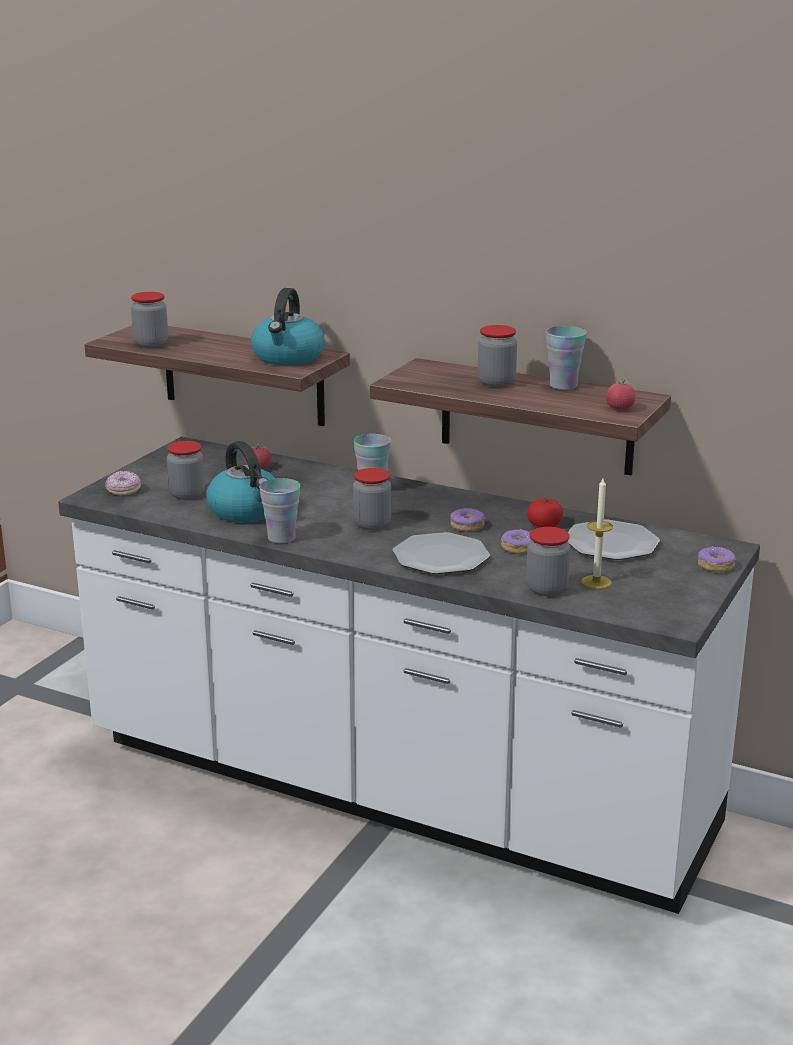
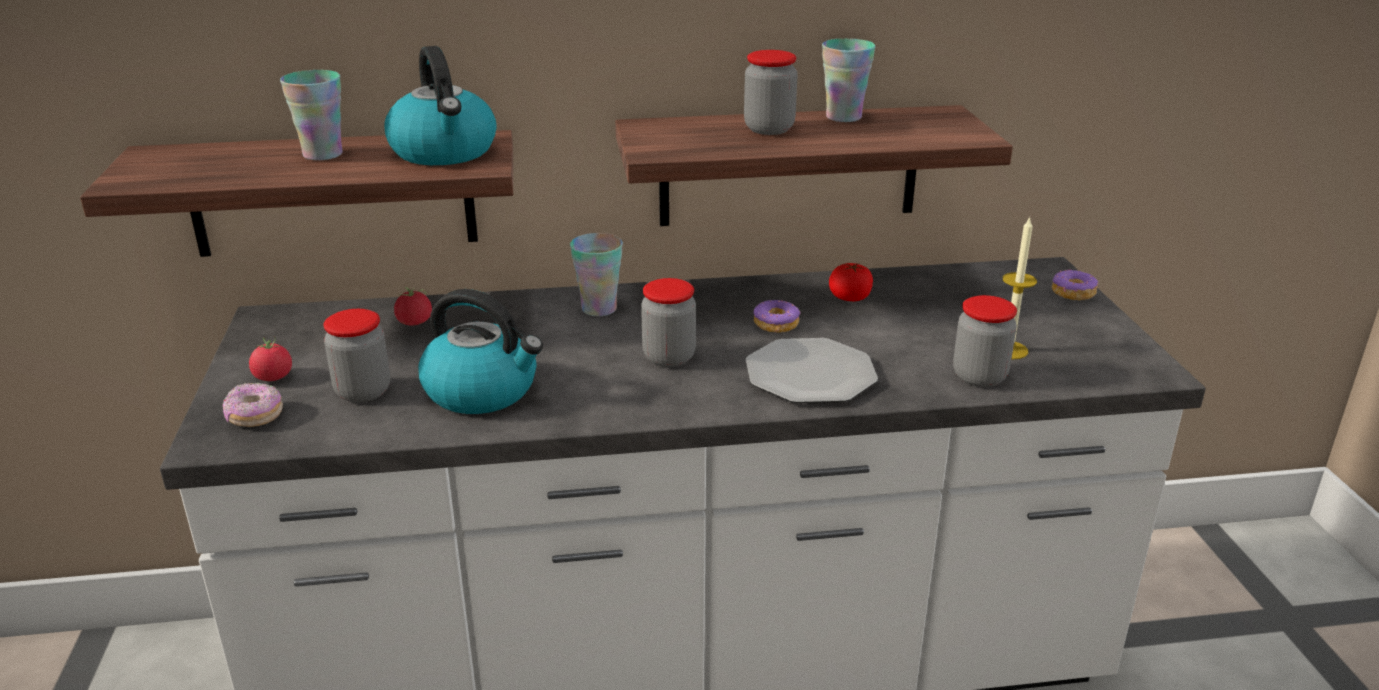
camera: 35 degrees left, 5 degrees up
jar [131,292,168,348] -> none
cup [259,478,300,543] -> cup moved to [280,70,343,160]
donut [501,529,531,554] -> none
plate [567,520,660,560] -> none
tomato [606,378,636,410] -> tomato moved to [249,337,292,381]

